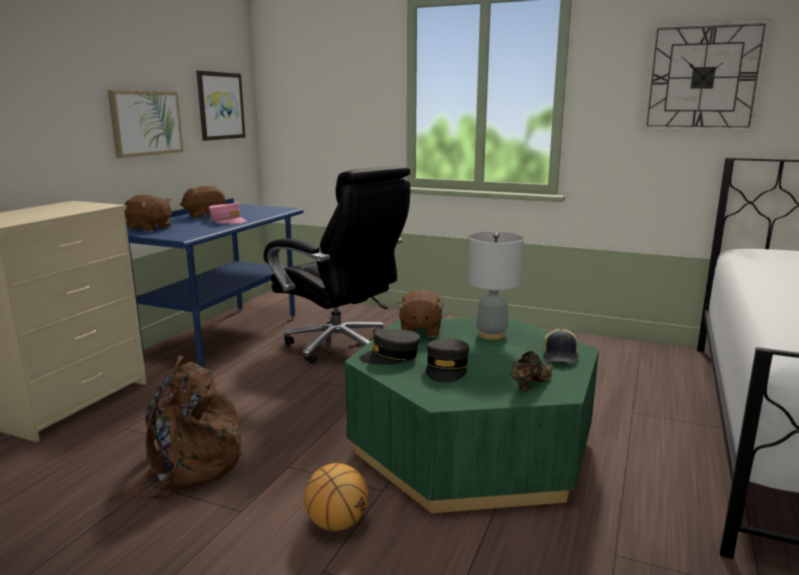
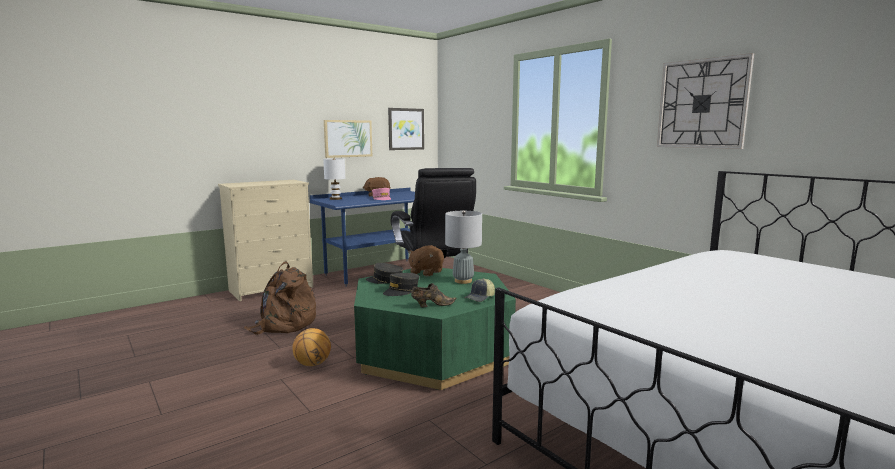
camera: 30 degrees right, 5 degrees down
brown plush toy [124,195,172,231] -> white table lamp [323,158,345,200]

